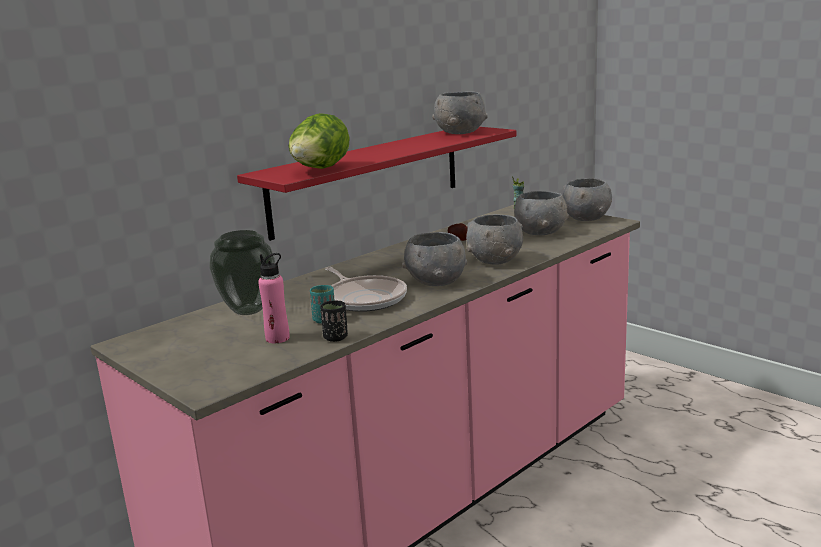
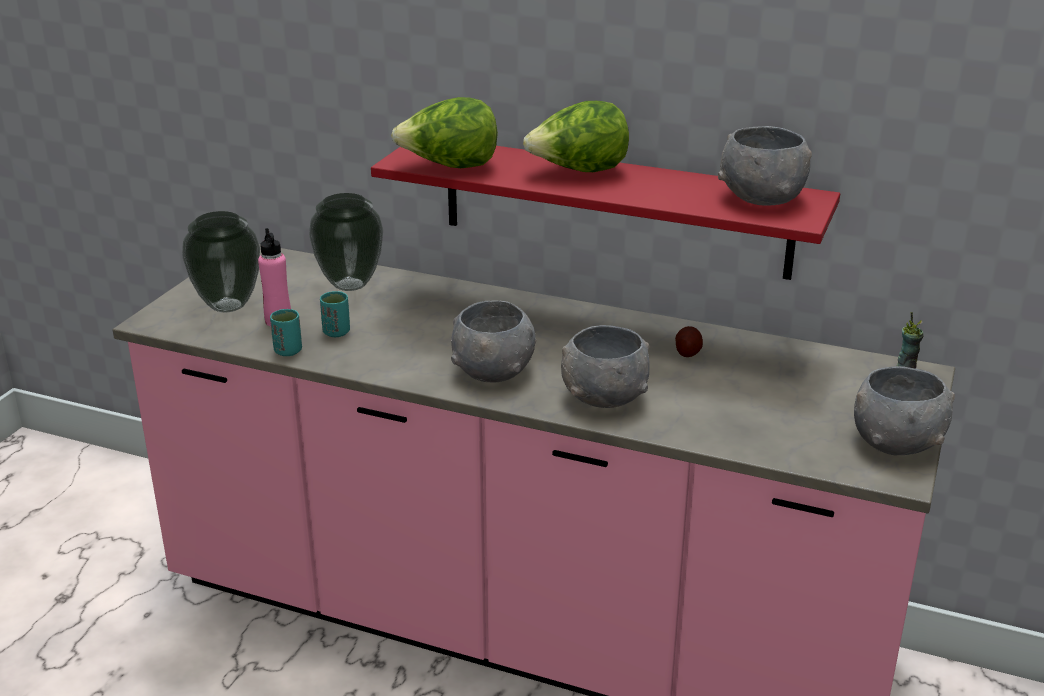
camera: 65 degrees right, 10 degrees up
black cup [320,300,348,342] -> turquoise cup [270,309,302,356]
frying pan [325,267,407,312] -> none
grey bowl [514,191,569,235] -> none
none -> vase [182,211,260,312]
none -> lettuce [523,101,629,172]

